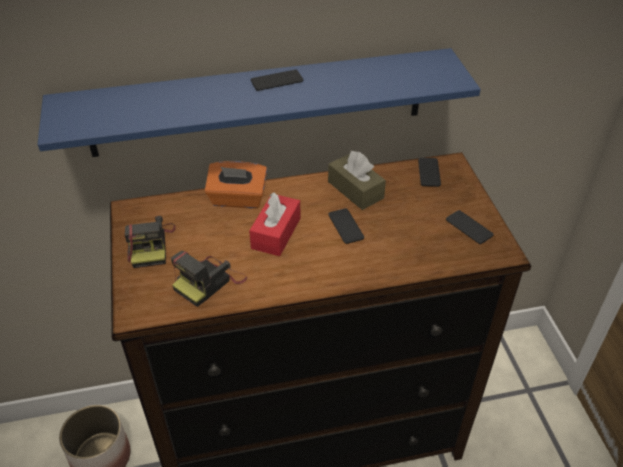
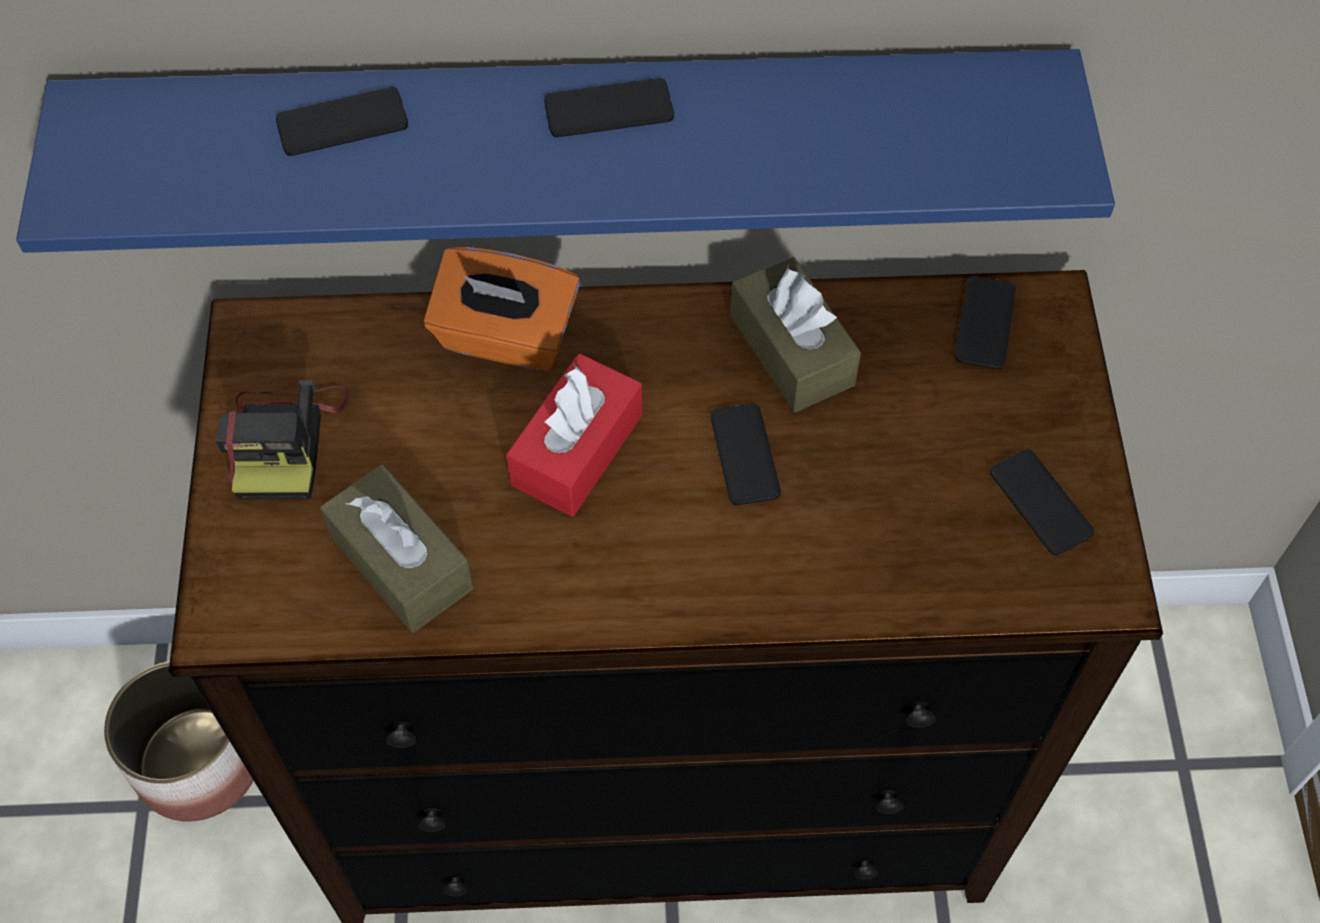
camera: 10 degrees right, 15 degrees up
camera [171,251,247,307] -> brown tissue box [320,465,474,633]
none -> phone [276,87,408,156]

